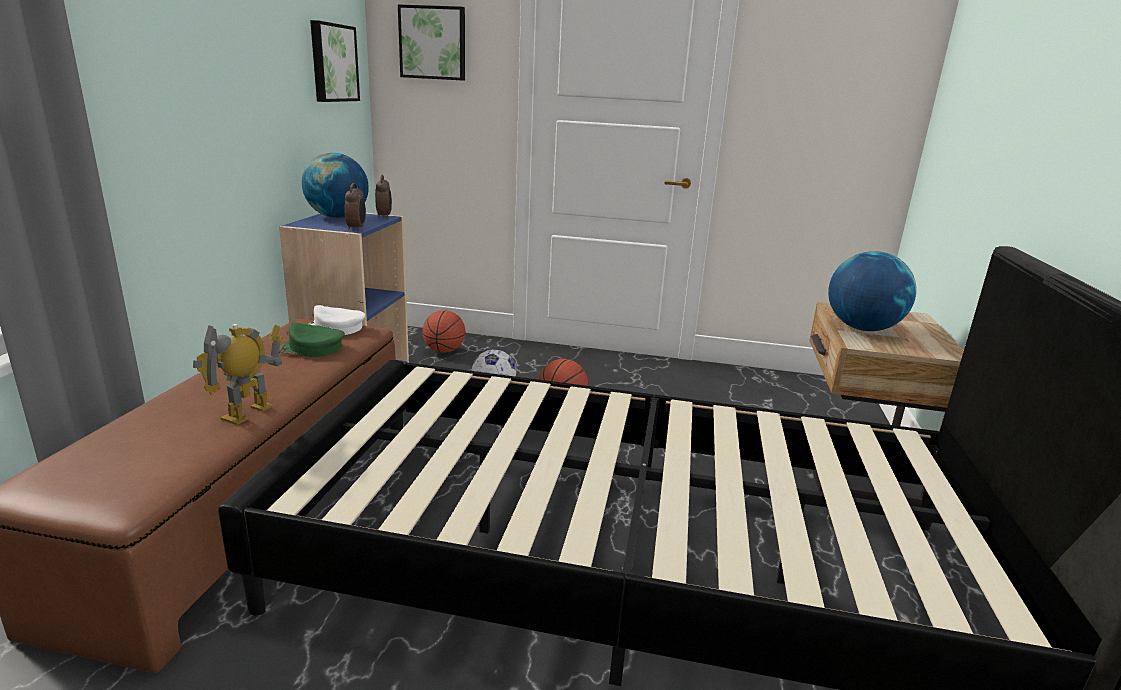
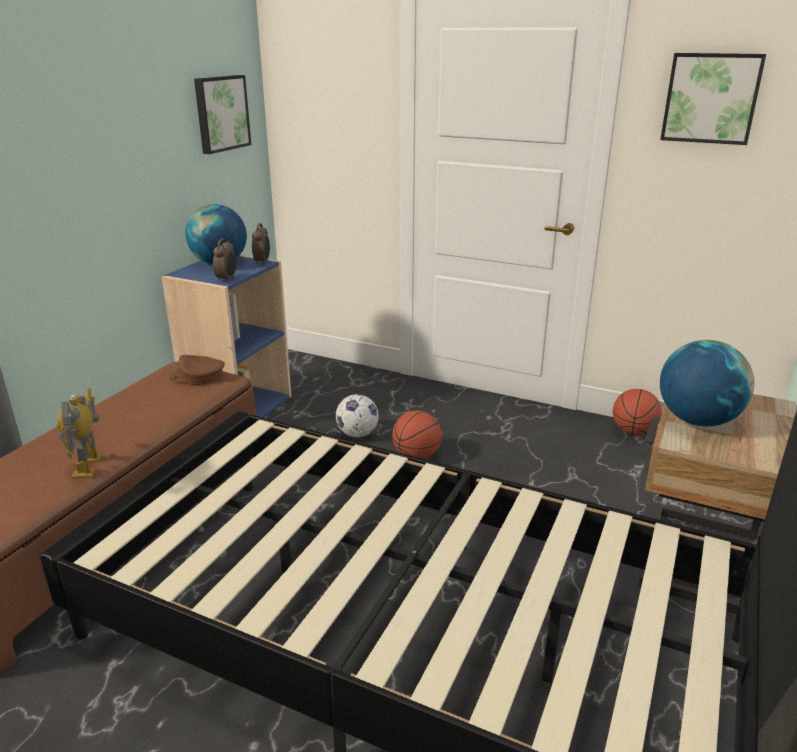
camera: 15 degrees right, 5 degrees up
toy robot [193,324,283,425] -> toy robot turned 45 degrees counterclockwise [57,388,102,478]
green cap [279,323,345,357] -> none
white cap [309,305,365,335] -> brown cap [169,355,225,385]
picture [398,4,465,81] -> picture moved to [660,53,766,145]
basketball [422,310,465,353] -> basketball moved to [613,389,662,435]

